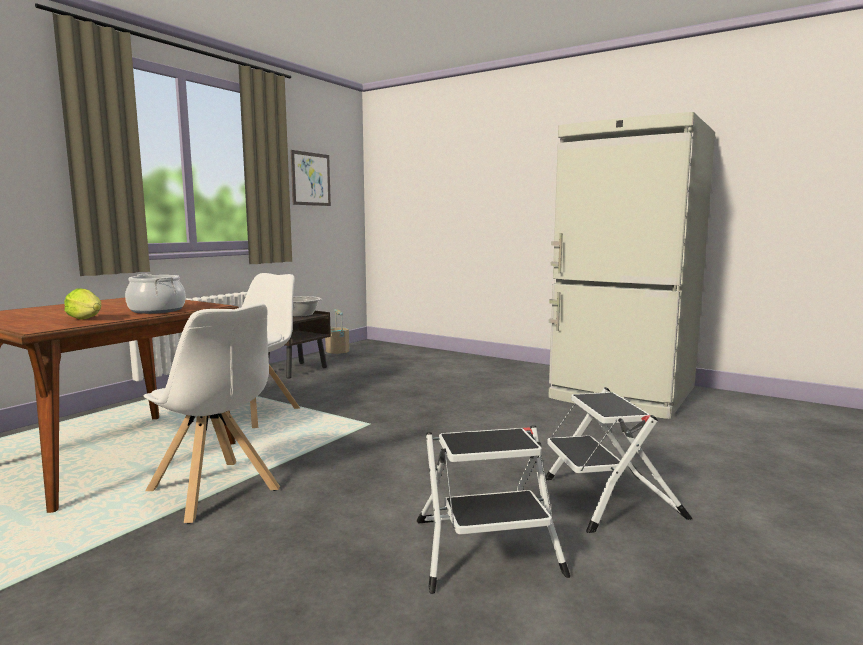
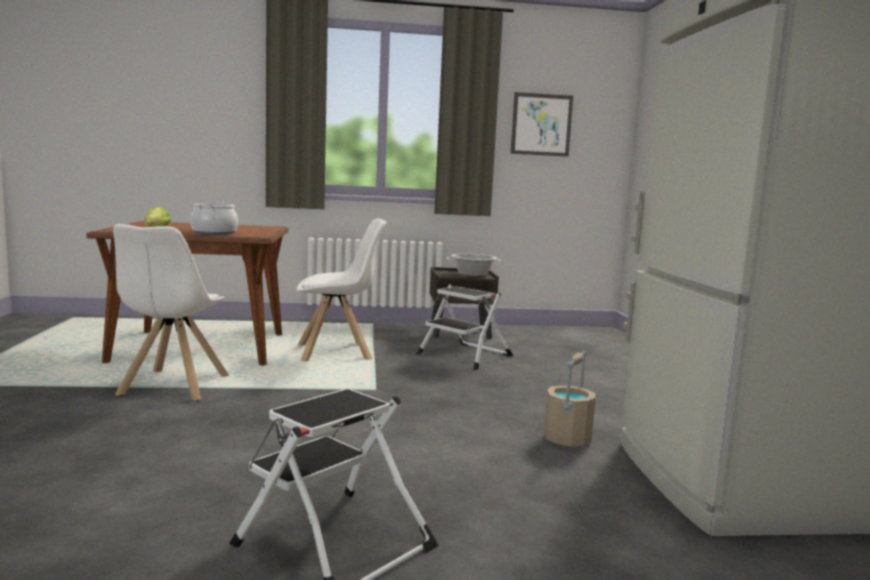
camera: 50 degrees right, 0 degrees up
beige bucket [325,309,350,354] -> beige bucket moved to [544,351,596,447]
step ladder [417,425,570,594] -> step ladder moved to [416,284,513,370]

